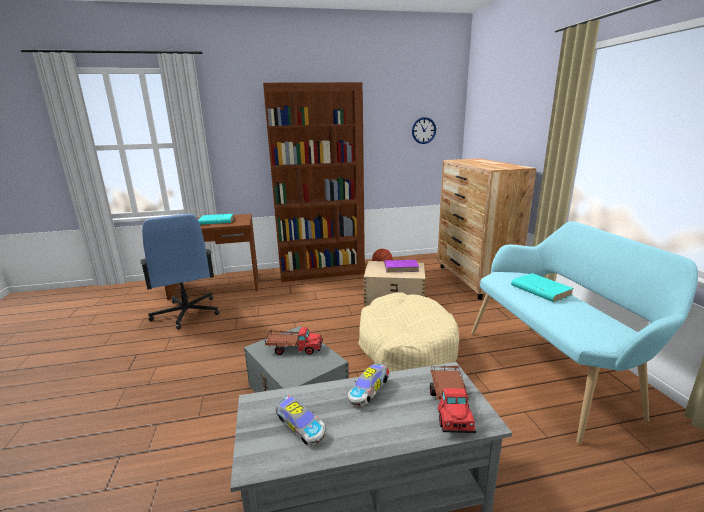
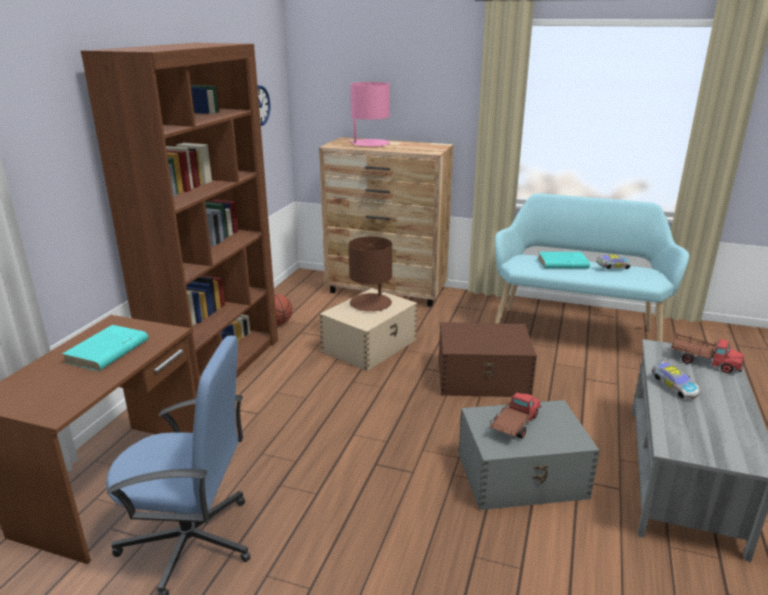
camera: 60 degrees left, 5 degrees up
toy car [275,395,326,446] -> toy car moved to [596,254,631,269]
beige dog bed [358,292,459,372] -> brown storage box [439,322,537,397]
purple book [385,260,419,272] -> brown table lamp [349,236,392,311]
none -> pink table lamp [347,82,390,147]

